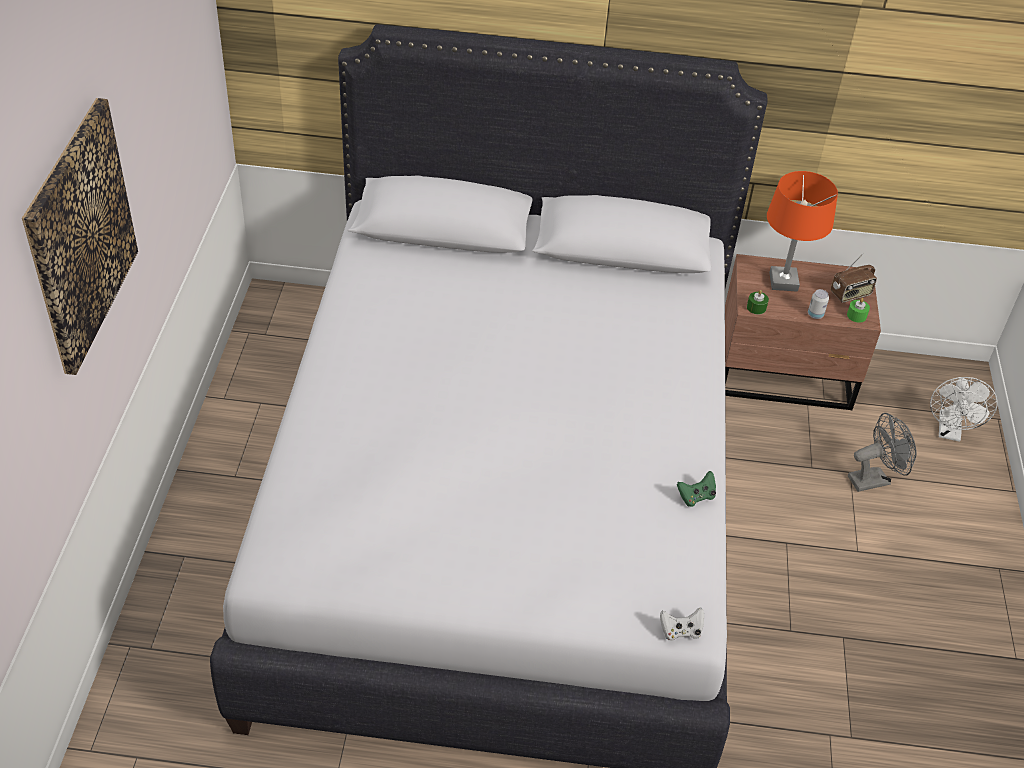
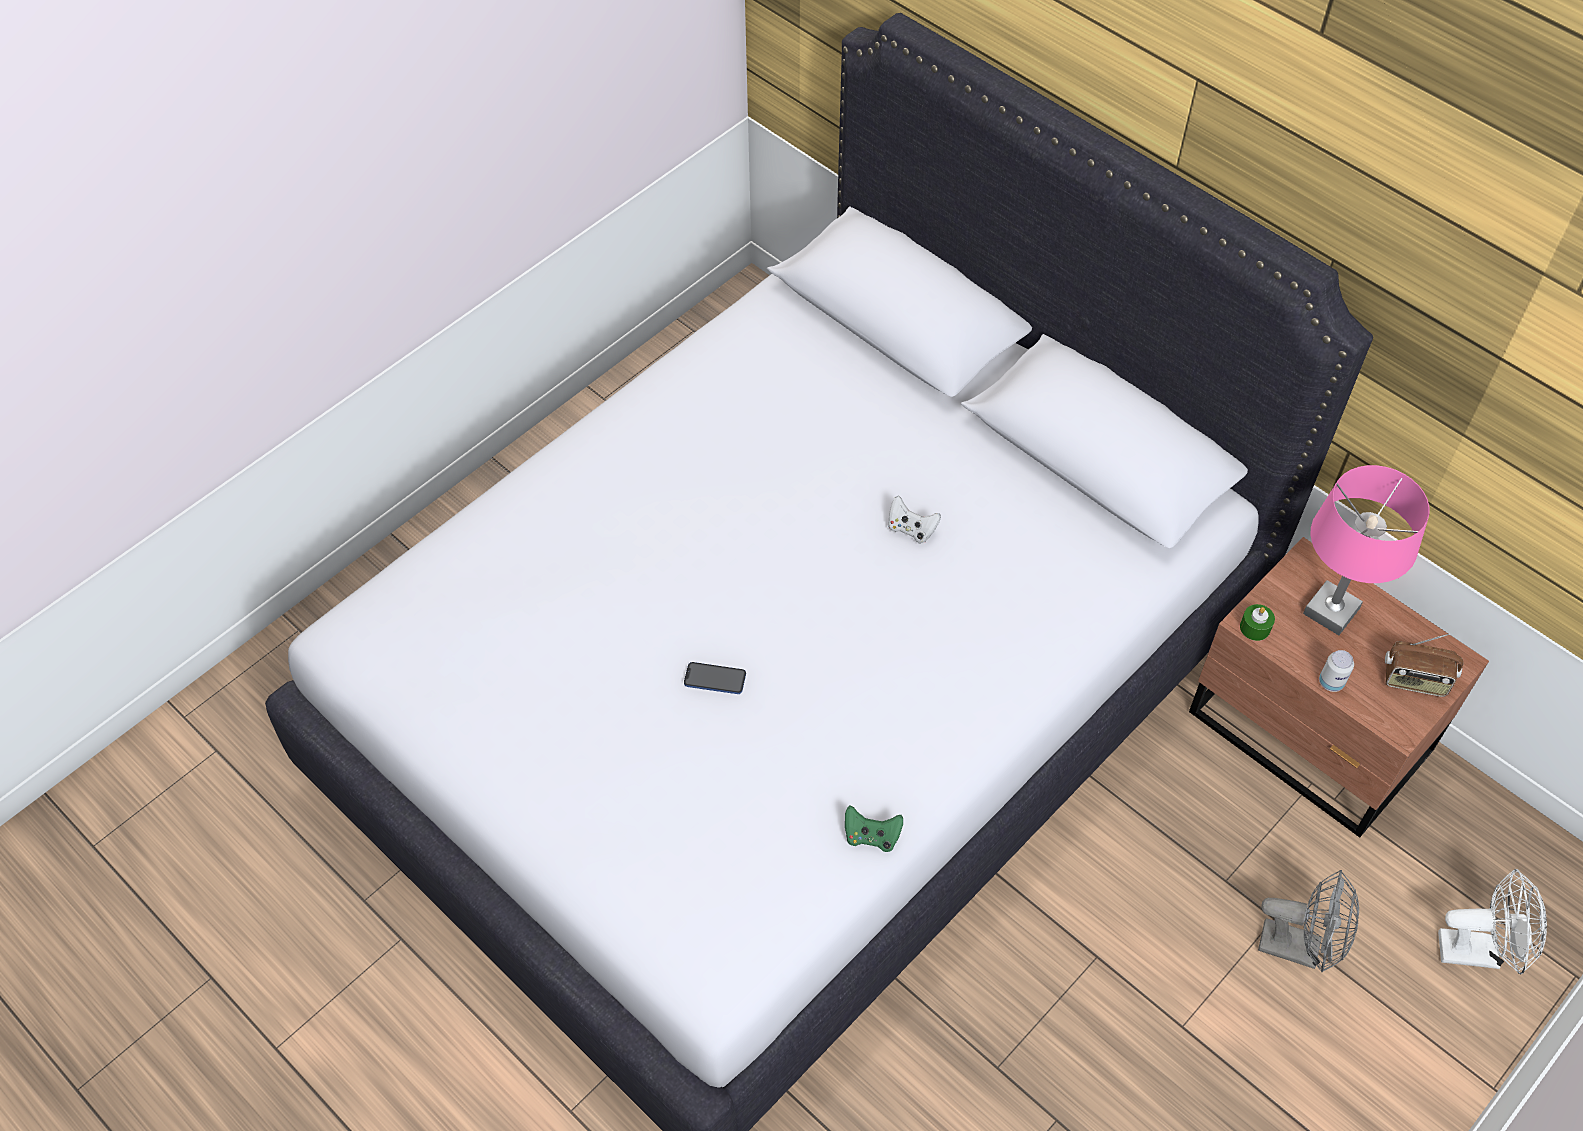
camera: 40 degrees right, 10 degrees up
picture [22,98,138,375] -> none
white game controller [660,607,704,641] -> white game controller moved to [888,495,941,544]
orange table lamp [767,171,838,292] -> pink table lamp [1303,465,1429,635]
green candle [847,298,870,323] -> none
white fan [930,377,997,442] -> white fan turned 135 degrees counterclockwise [1438,869,1547,975]
none -> phone [684,662,746,694]

